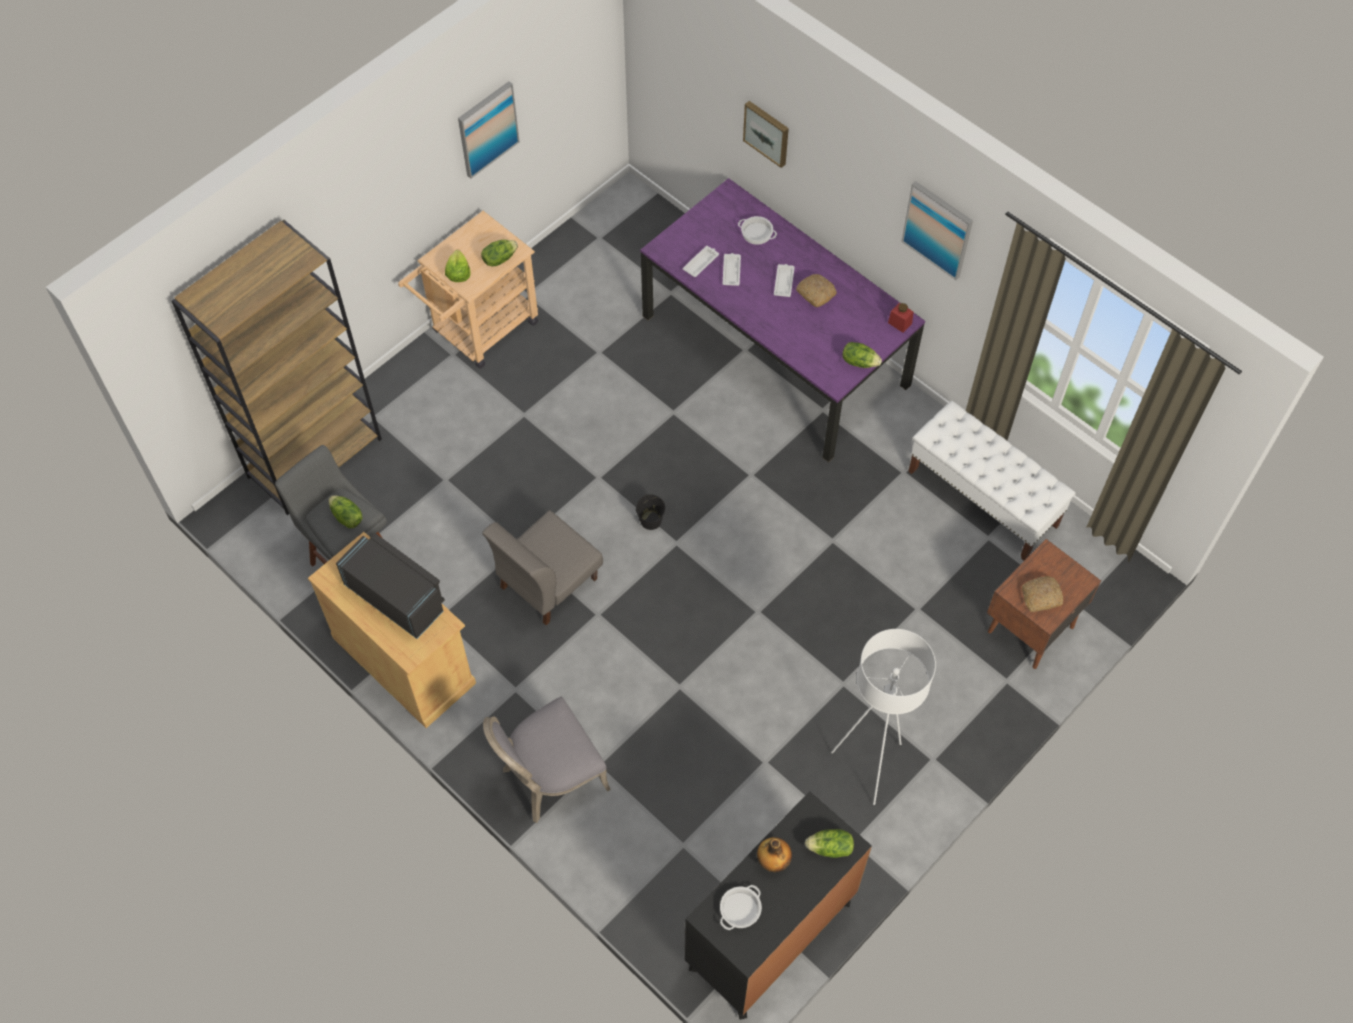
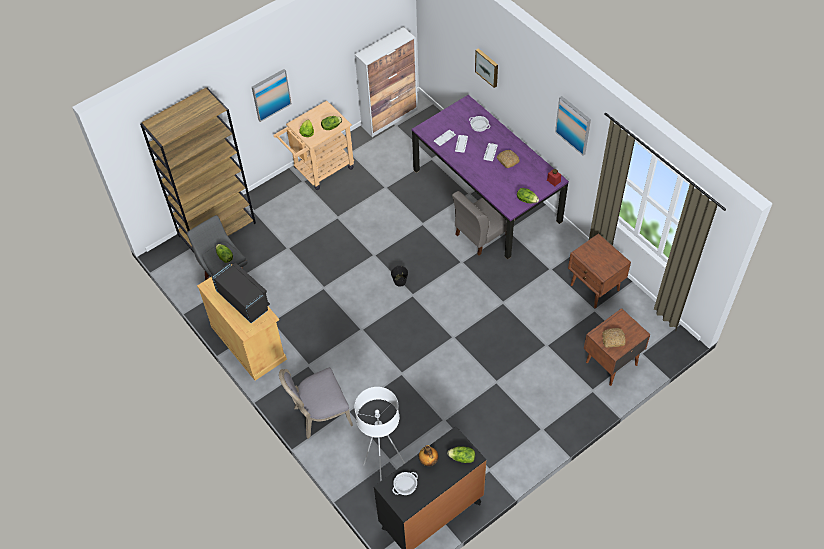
camera: 10 degrees right, 5 degrees down
picture [458,81,520,179] -> picture moved to [252,69,292,122]
grey chair [482,510,603,625] -> grey chair moved to [452,191,507,256]
white floor lamp [831,629,936,805] -> white floor lamp moved to [354,387,405,482]
white bench [908,401,1076,561] -> brown nightstand [568,233,631,308]
none -> cabinet [355,27,418,137]

